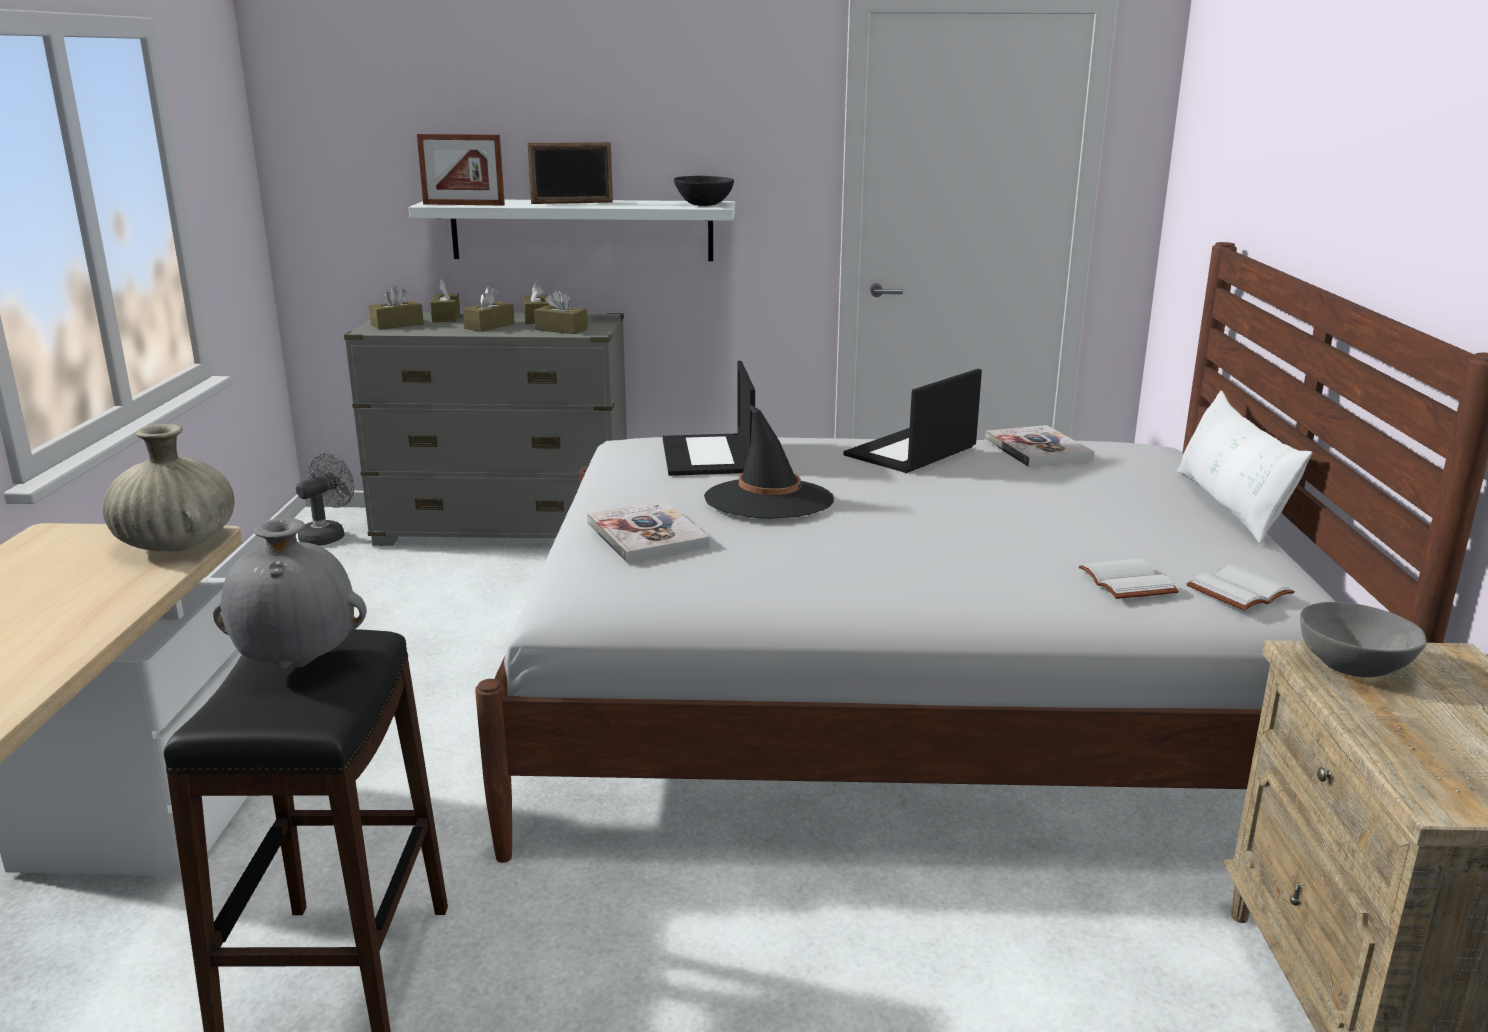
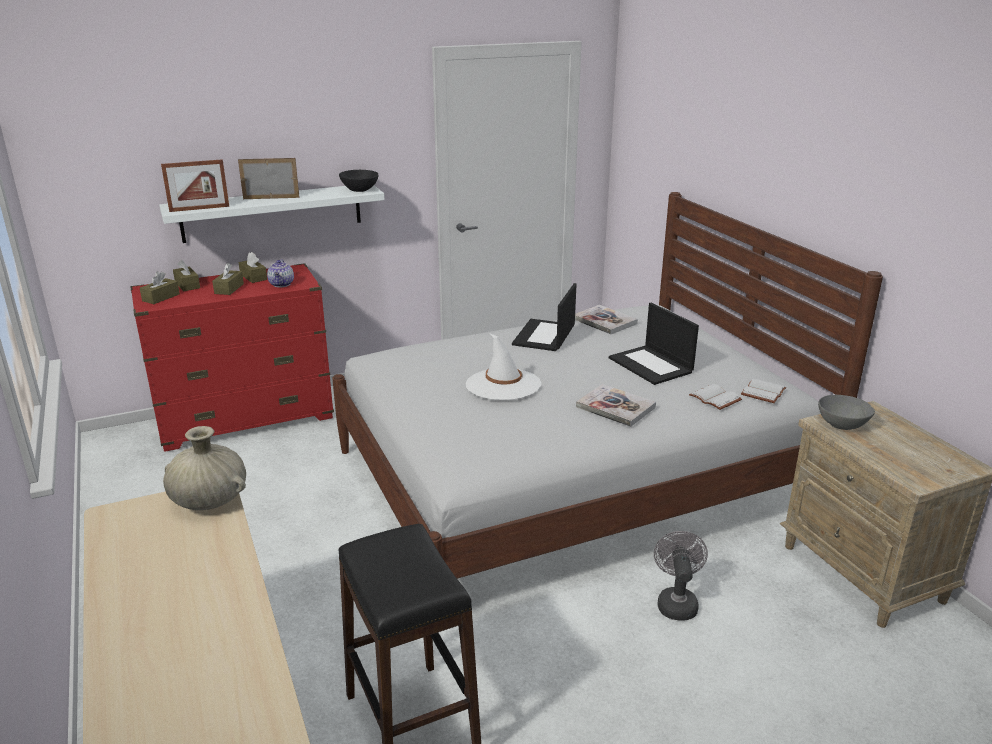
camera: 25 degrees left, 5 degrees up
grey vase [213,518,367,669] -> none
grey fan [296,453,354,546] -> grey fan moved to [654,531,708,621]
grey dresser [344,312,627,546] -> red dresser [130,263,334,452]
picture frame [528,142,613,204] -> picture frame turned 150 degrees counterclockwise [238,158,299,199]
brown tissue box [534,290,588,334] -> teapot [267,259,294,287]
book [587,501,709,563] -> book moved to [576,384,656,427]
laptop [663,361,755,476] -> laptop moved to [609,303,699,385]
black hat [704,403,834,519] -> white hat [466,333,541,400]
white pillow [1177,391,1312,544] -> none

